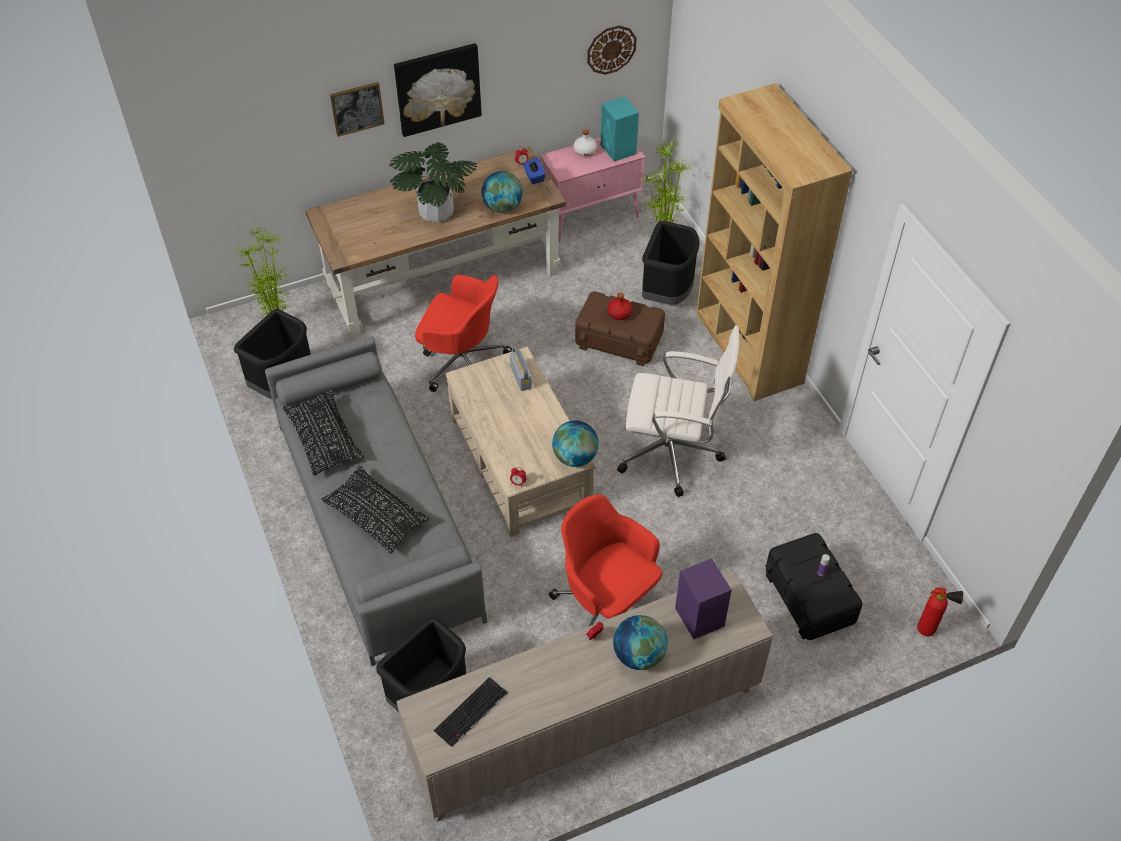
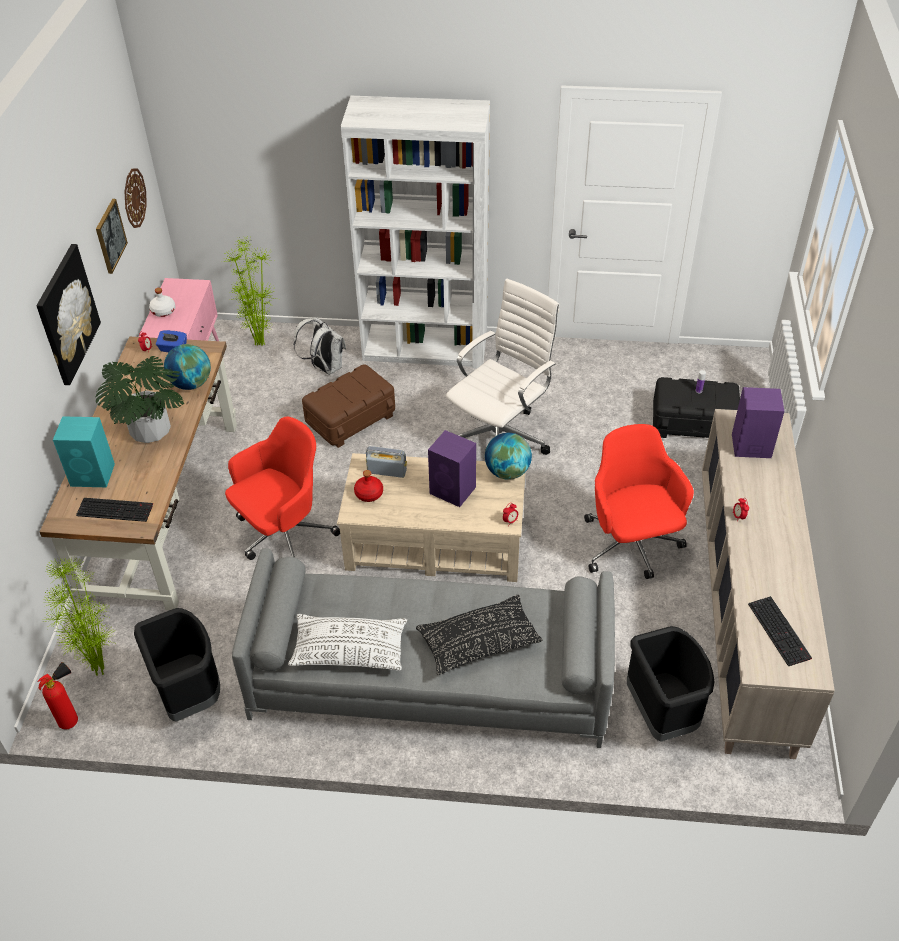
camera: 60 degrees left, 5 degrees down
black pillow [283,390,364,475] -> white pillow [288,614,408,671]
picture [330,82,385,137] -> picture moved to [96,199,128,274]
red office chair [549,494,663,626] -> red office chair turned 90 degrees clockwise [584,424,694,579]
turquoise speaker [600,96,639,162] -> turquoise speaker moved to [53,416,115,487]
red bottle [607,292,633,320] -> red bottle moved to [354,470,383,502]
globe [613,615,668,670] -> none
black trash can [642,221,699,305] -> white backpack [293,317,346,375]
brown bookcase [696,83,853,401] -> white bookcase [341,96,490,368]
fire extinguisher [917,587,963,636] -> fire extinguisher moved to [37,662,78,729]
none -> keyboard [76,498,153,522]
none -> purple speaker [428,430,476,507]

